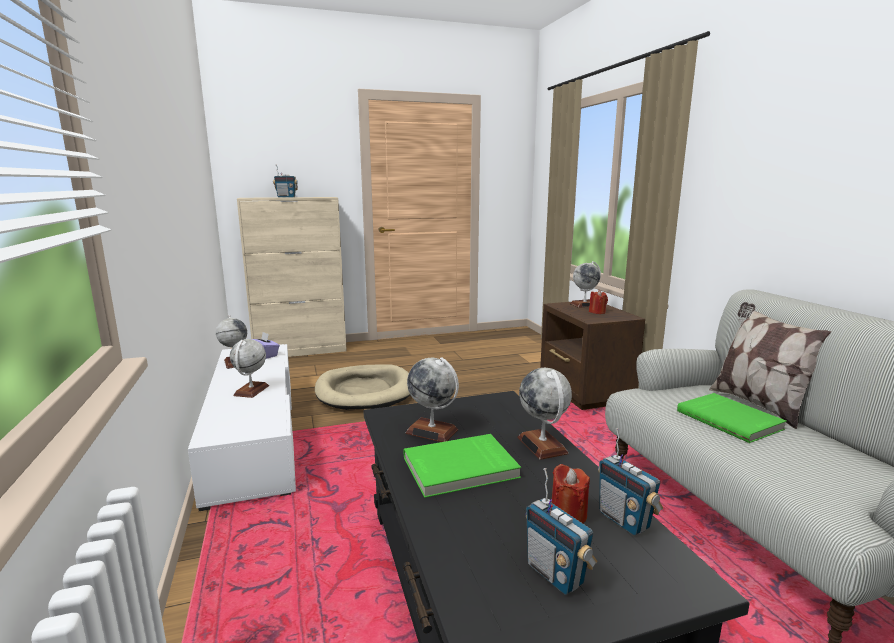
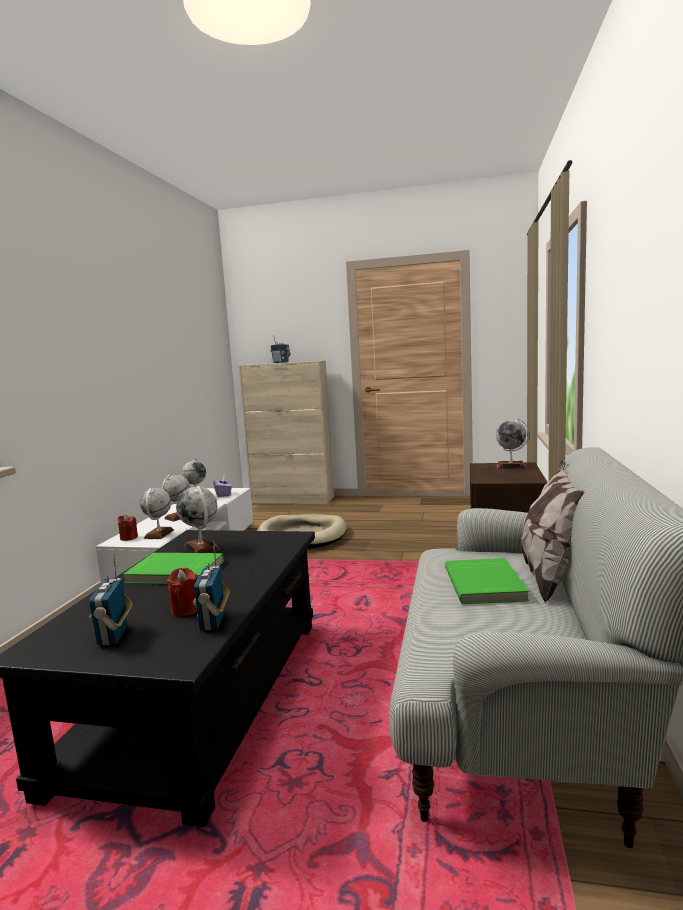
camera: 30 degrees right, 5 degrees down
globe [518,368,572,460] -> globe moved to [140,488,174,539]
red candle [589,290,608,314] -> red candle moved to [118,515,138,541]

